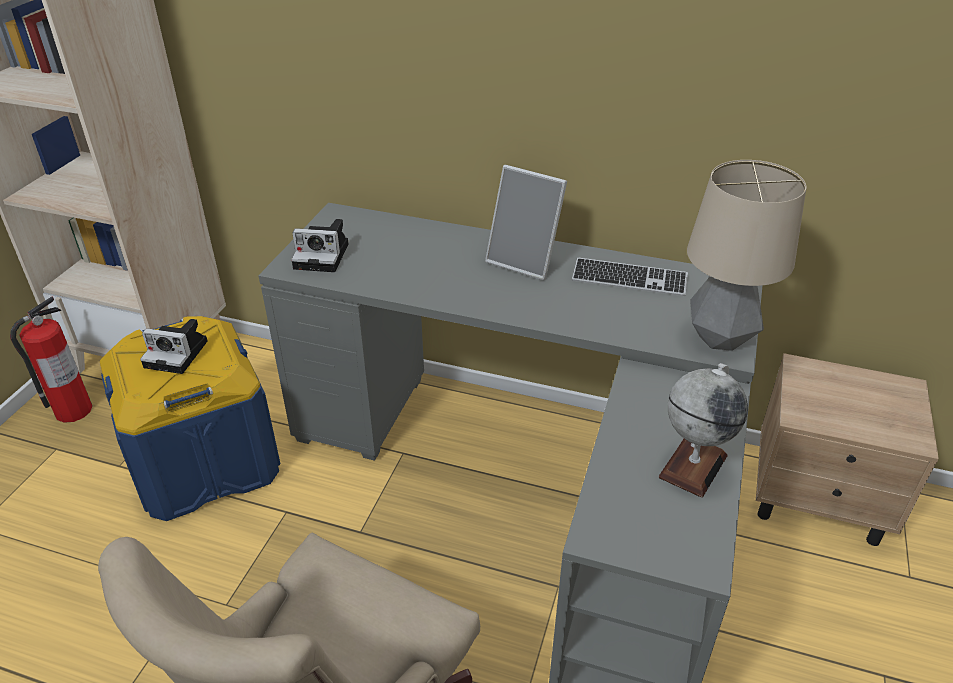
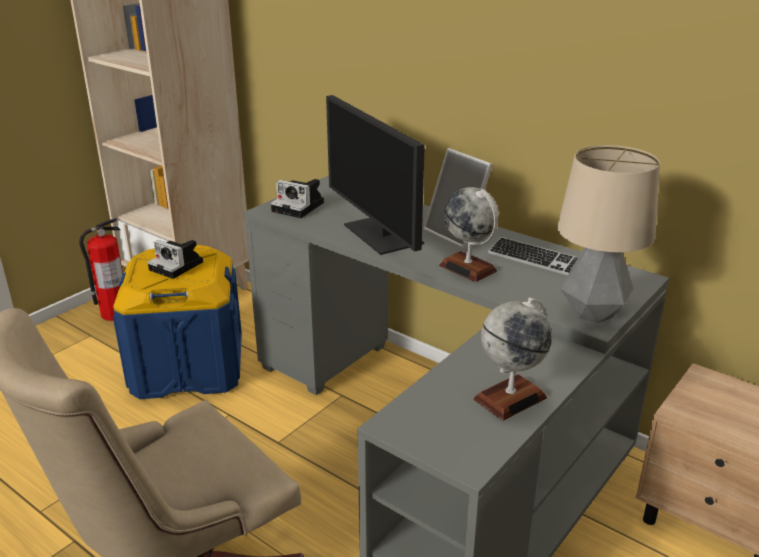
camera: 20 degrees right, 10 degrees down
none -> monitor [326,95,425,255]
none -> globe [439,187,499,282]

